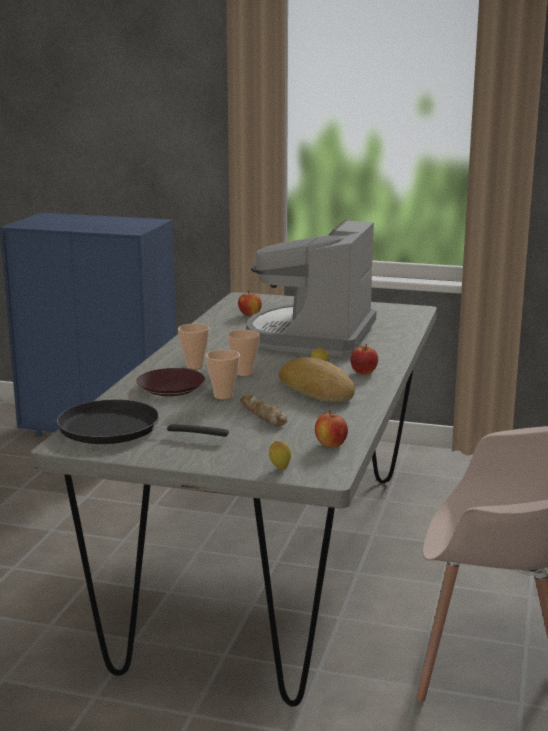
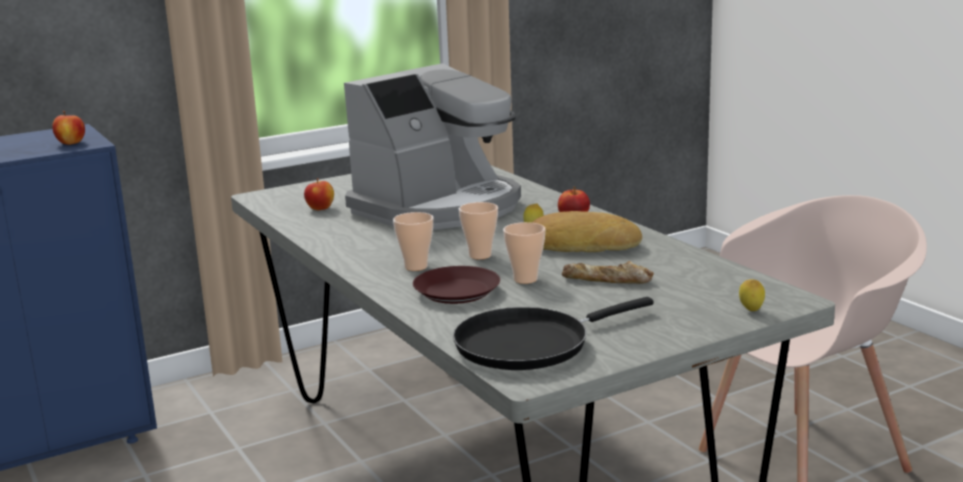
camera: 45 degrees left, 0 degrees up
coffee machine [246,219,376,357] -> coffee machine turned 105 degrees counterclockwise [344,63,521,230]
apple [315,410,348,447] -> apple moved to [52,111,85,145]

